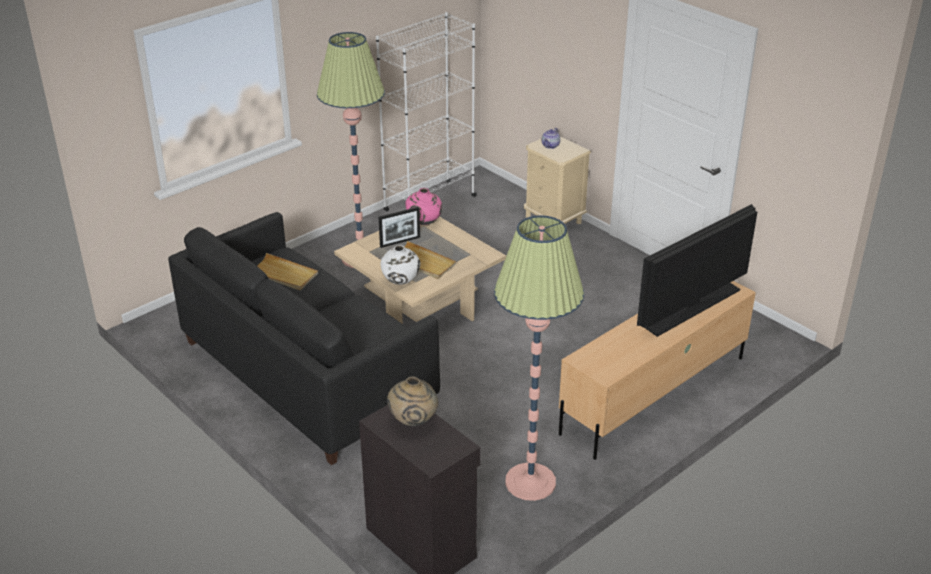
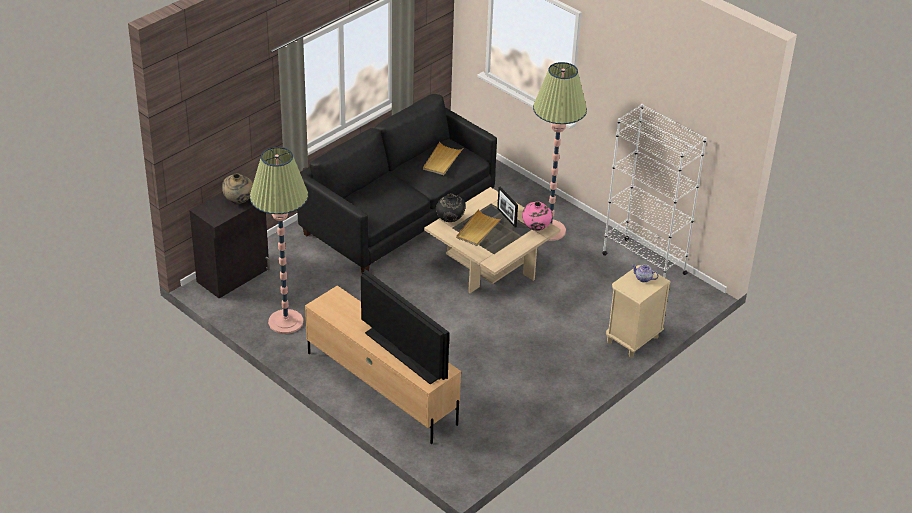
camera: 85 degrees right, 5 degrees up
white vase [380,245,421,285] -> black vase [436,193,466,222]

